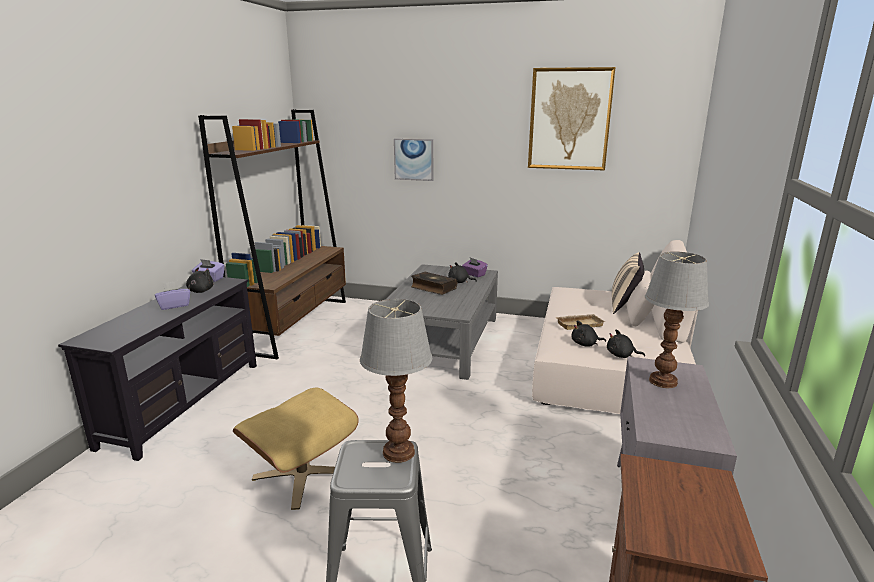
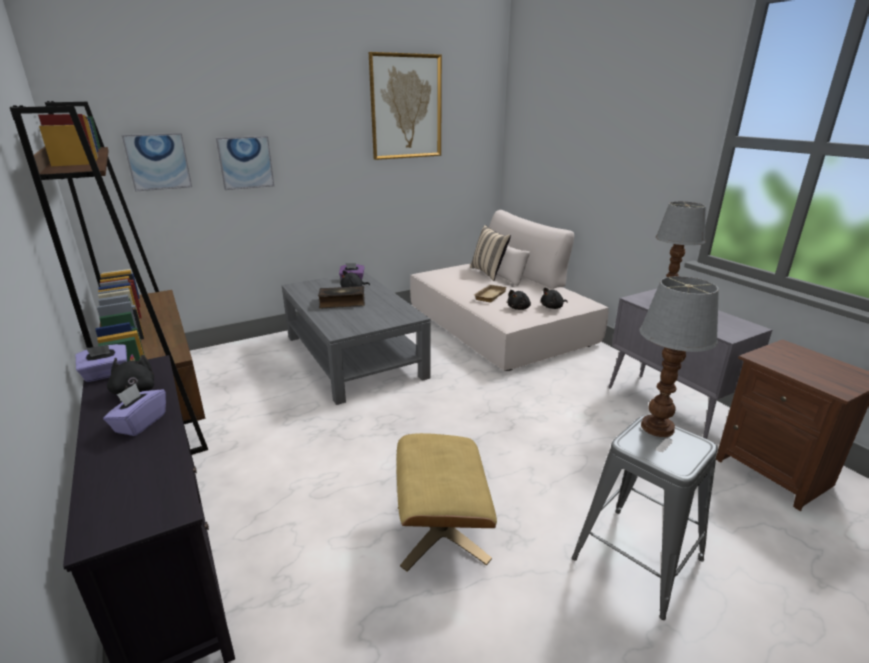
camera: 45 degrees left, 5 degrees up
none -> picture [122,133,192,192]

